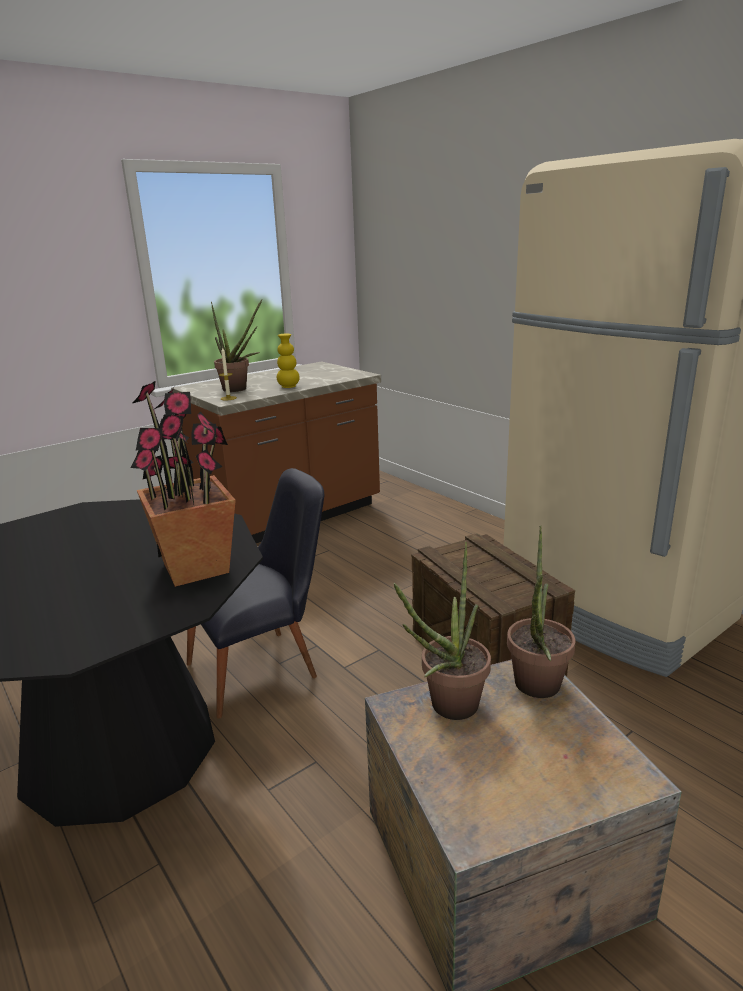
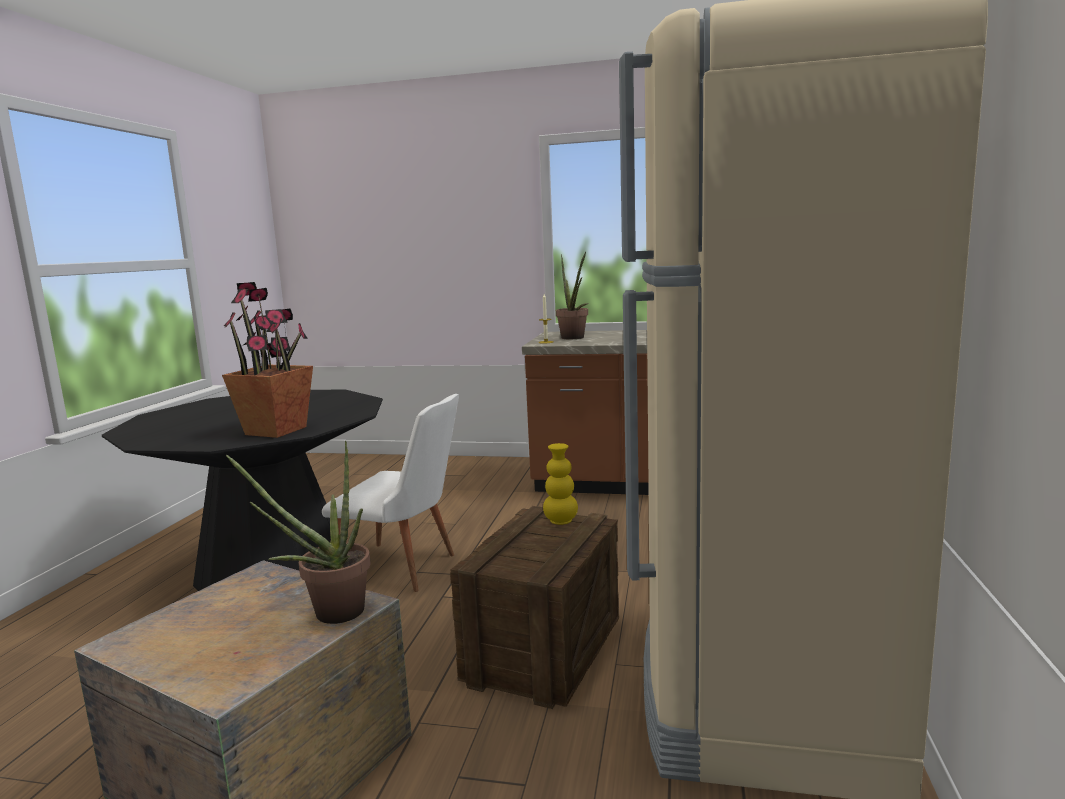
camera: 50 degrees right, 10 degrees down
black chair [187,468,324,718] -> white chair [322,394,459,592]
yellow vase [277,334,300,388] -> yellow vase moved to [543,443,578,525]
potted plant [394,542,491,720] -> none

